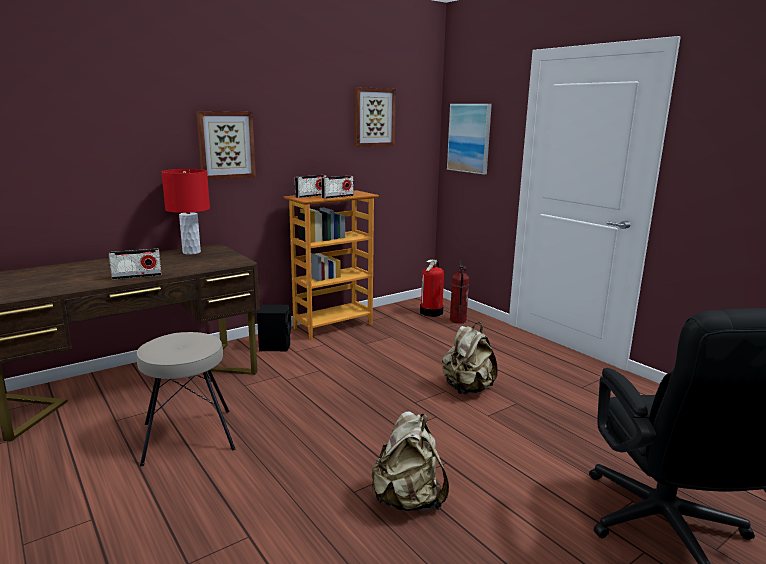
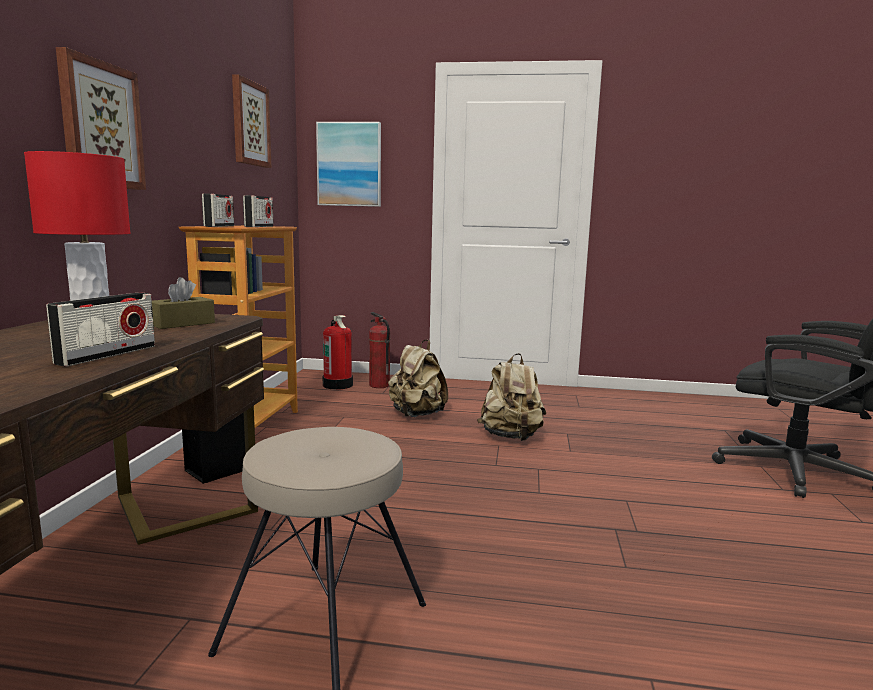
camera: 45 degrees left, 5 degrees down
beige backpack [371,411,449,511] -> beige backpack moved to [388,340,448,417]
none -> brown tissue box [152,277,215,329]

